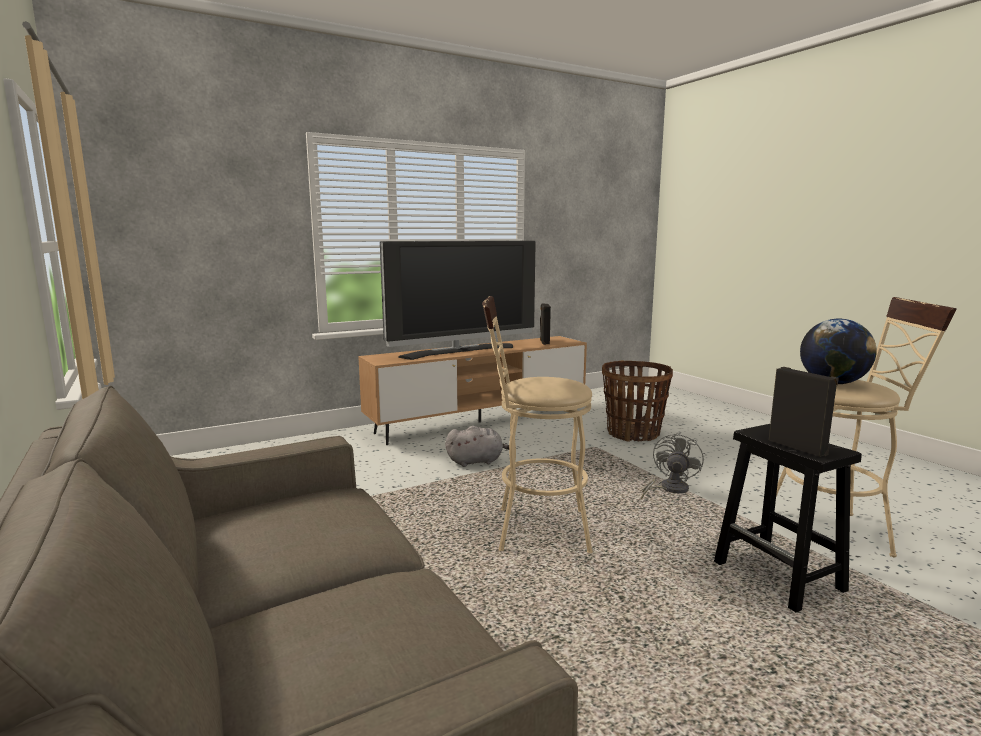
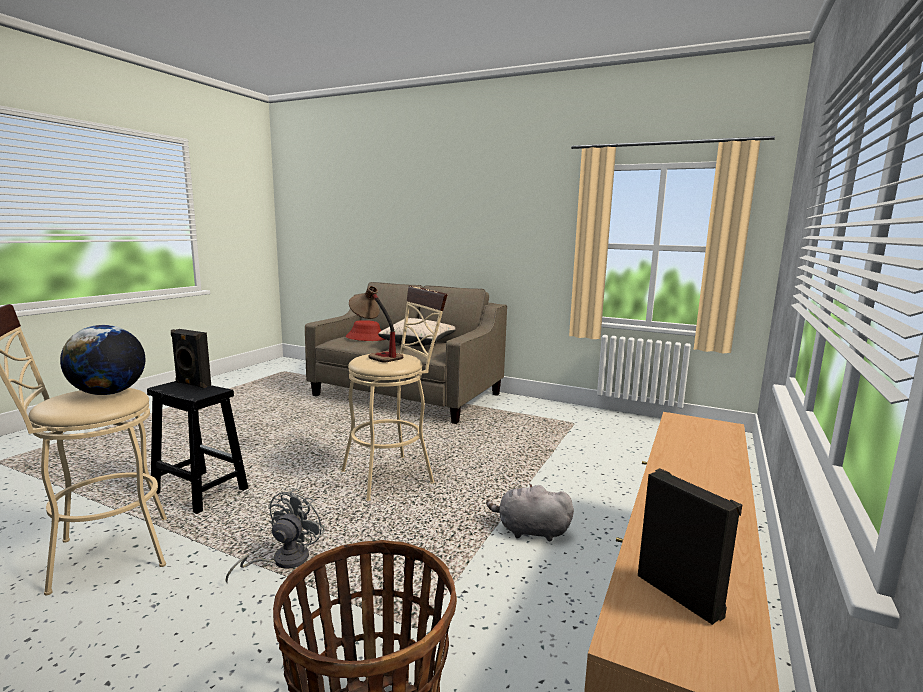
camera: 145 degrees right, 0 degrees up
television [380,241,536,360] -> none
grey plush toy [445,426,509,467] -> grey plush toy turned 60 degrees clockwise [486,484,574,541]
grey fan [641,432,704,500] -> grey fan turned 150 degrees counterclockwise [226,488,325,583]
none -> red hat [345,320,386,341]
none -> table lamp [349,286,403,362]
none -> beige pillow [378,318,456,346]

